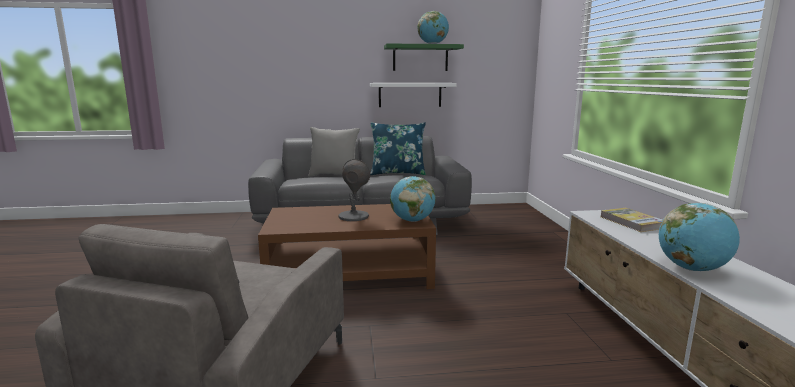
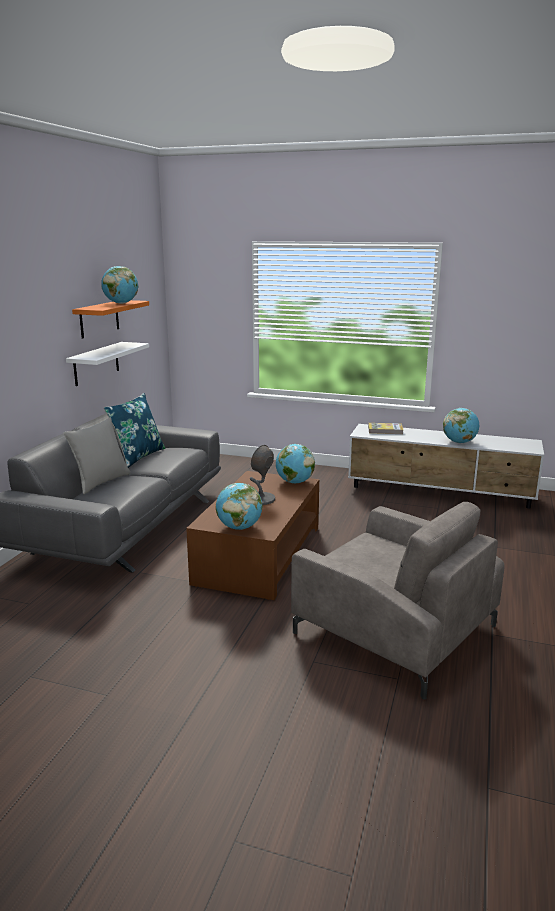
camera: 65 degrees left, 5 degrees up
green shelf [384,44,464,71] -> orange shelf [72,300,149,339]
none -> globe [216,483,263,530]

